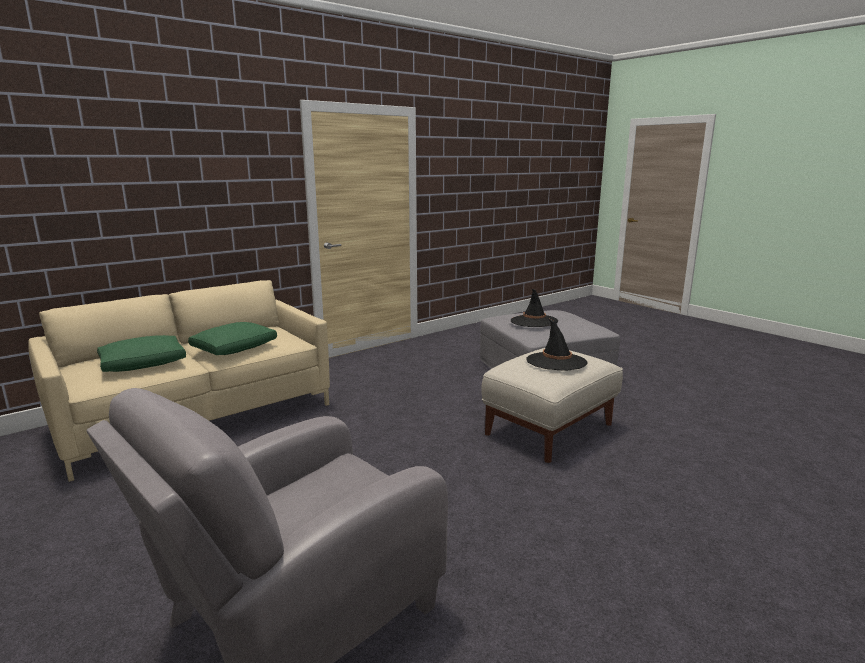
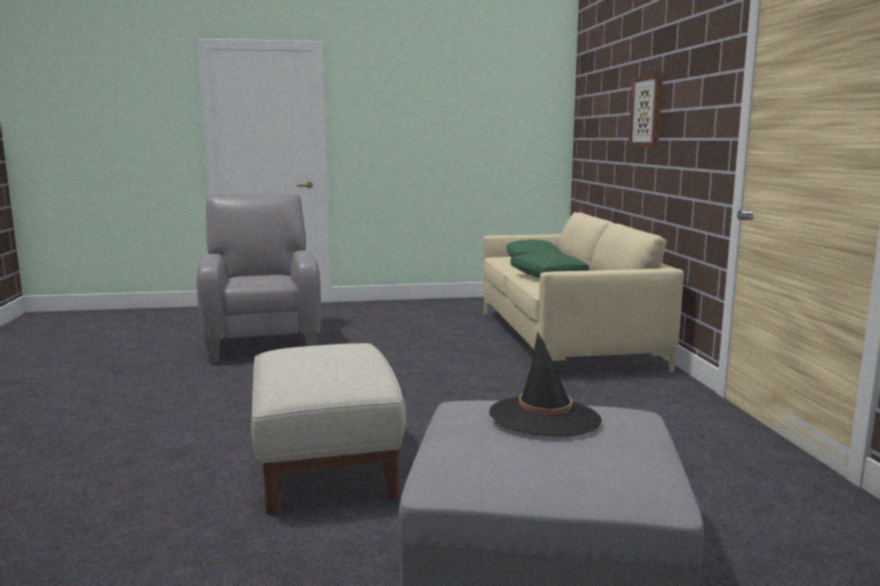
camera: 120 degrees right, 5 degrees down
black hat [526,318,588,371] -> none
none -> picture [629,73,663,147]

